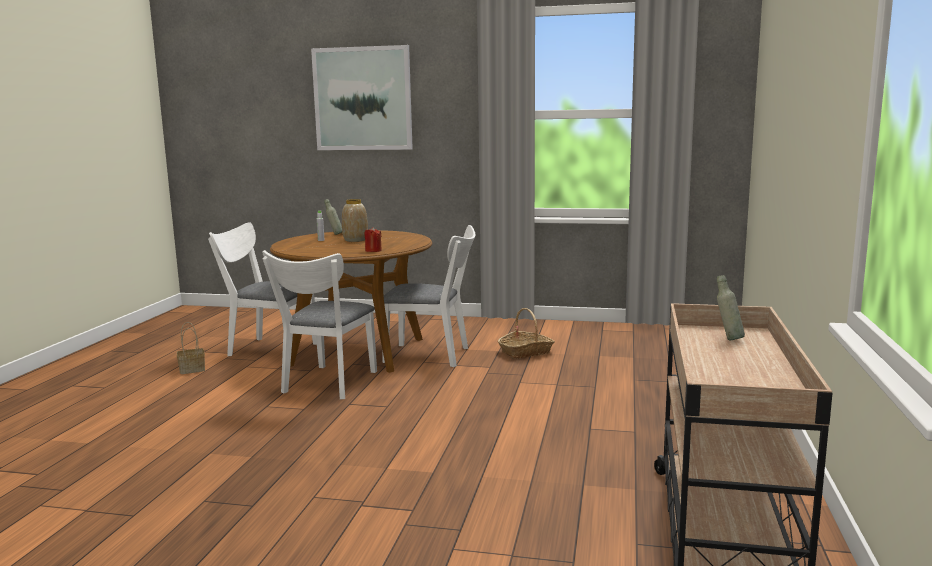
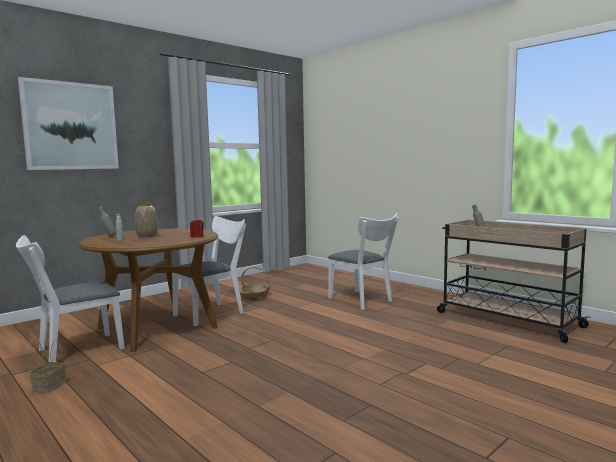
camera: 55 degrees left, 5 degrees down
white chair [262,250,377,399] -> white chair moved to [328,213,398,310]

